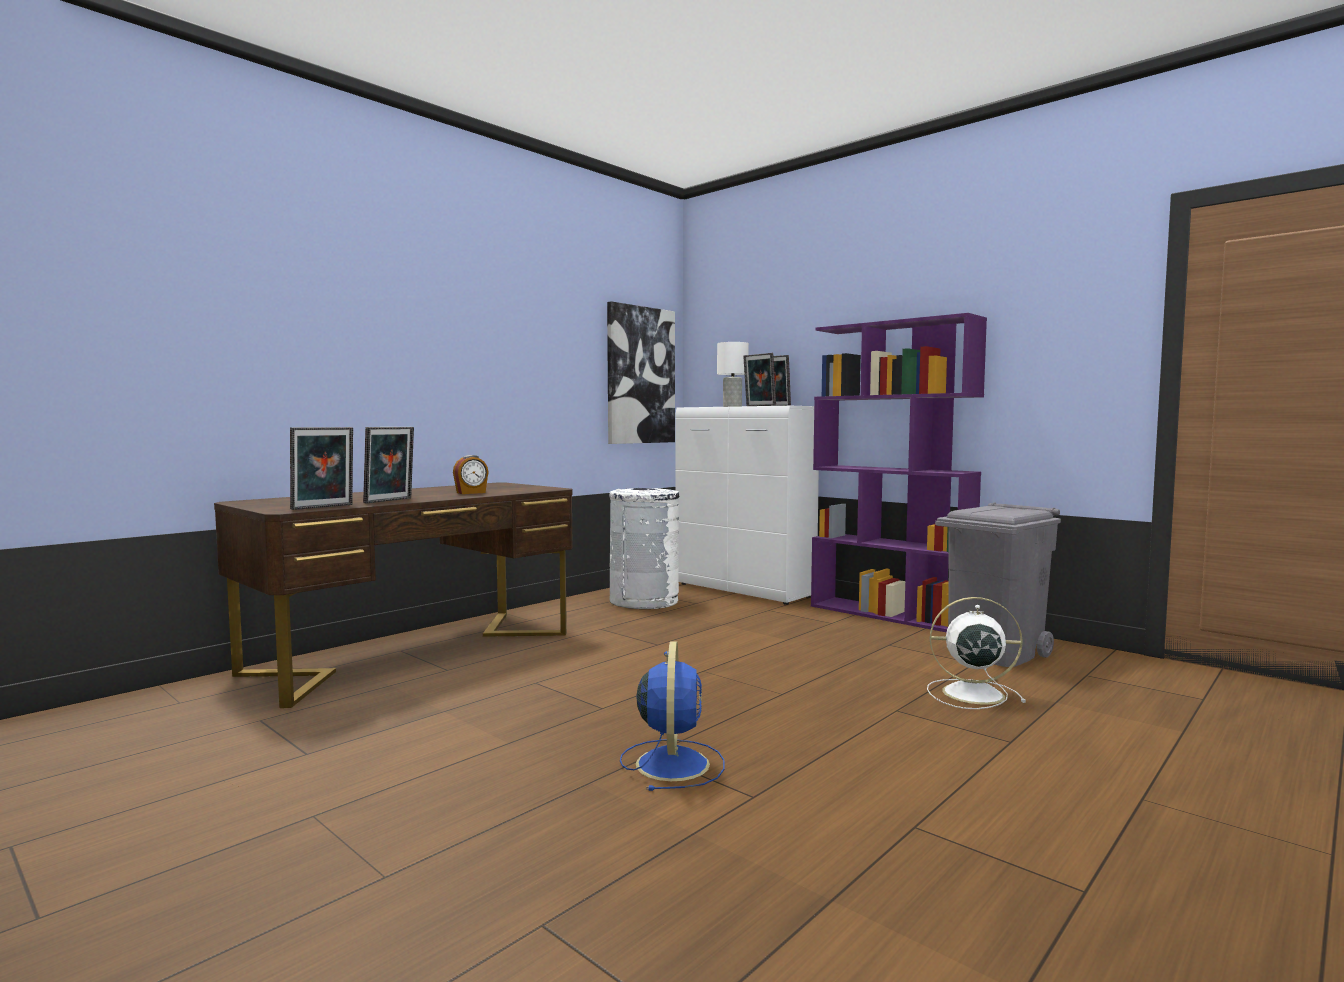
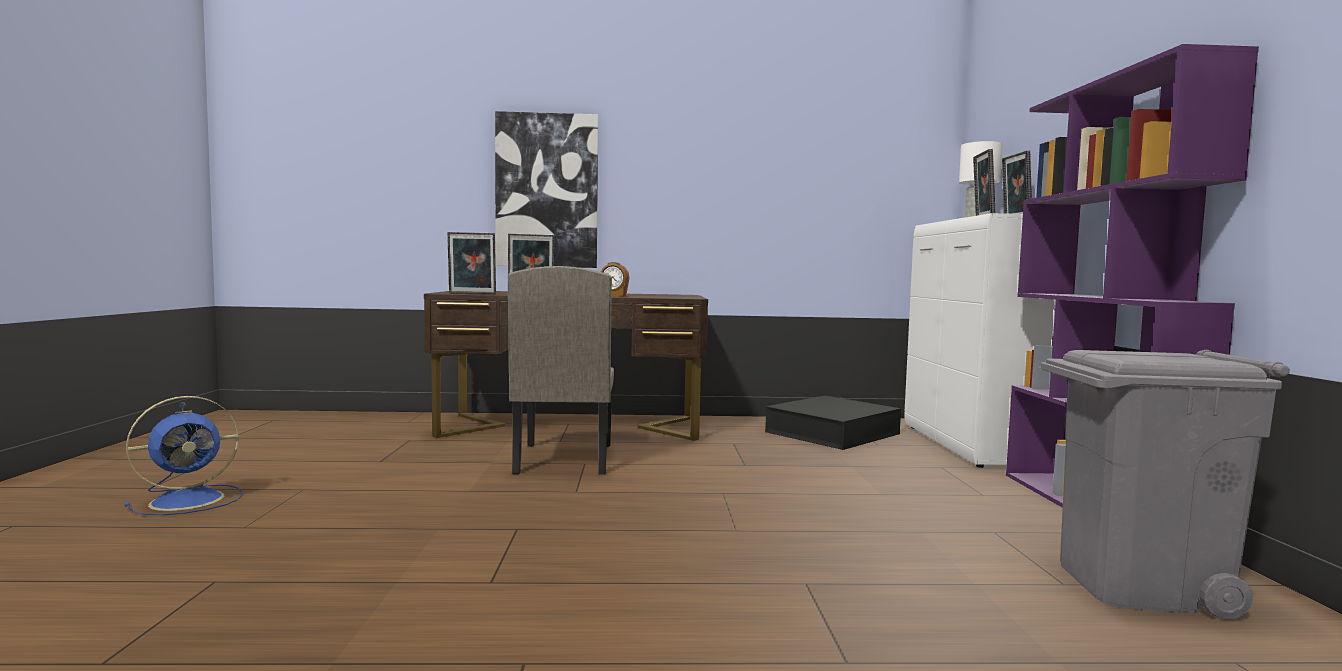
camera: 45 degrees right, 0 degrees up
picture [607,301,675,444] -> picture moved to [495,111,598,268]
white trash can [609,488,679,609] -> black storage box [765,396,901,450]
blue fan [620,641,724,791] -> blue fan moved to [125,396,242,516]
white fan [927,597,1026,709] -> none
none -> beige chair [508,266,614,475]

